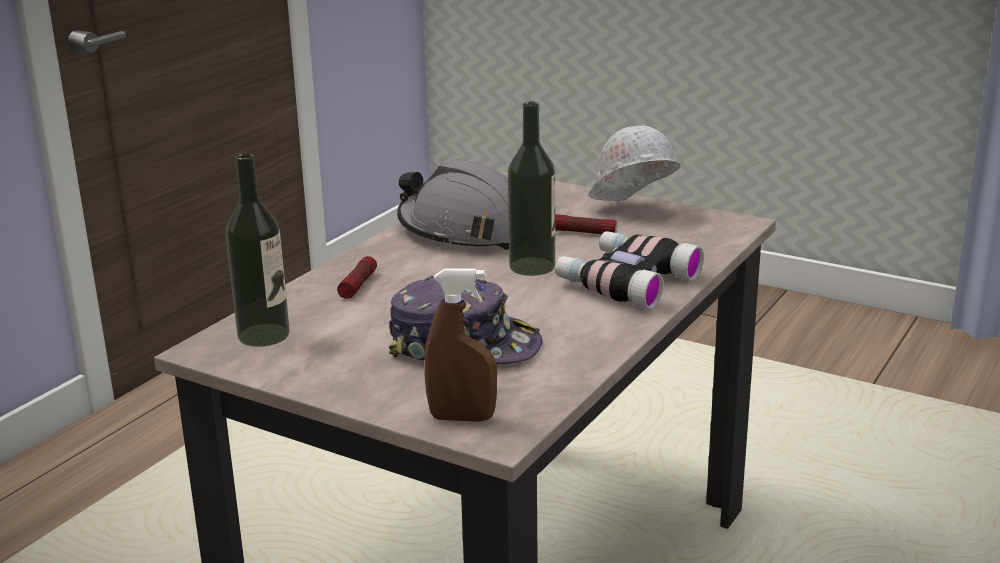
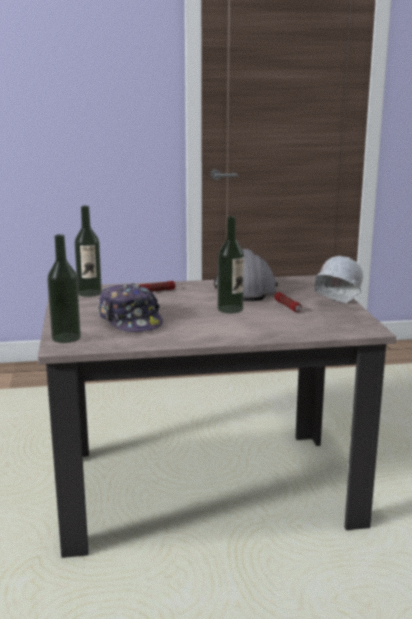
camera: 50 degrees right, 5 degrees down
brown spray bottle [424,268,497,422] -> bottle [47,234,81,343]
binoculars [555,231,704,309] -> none

